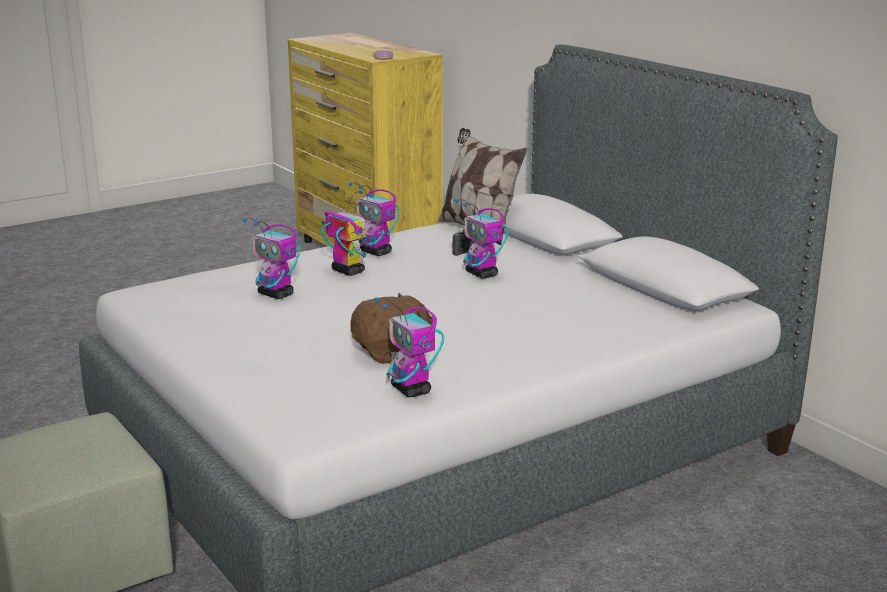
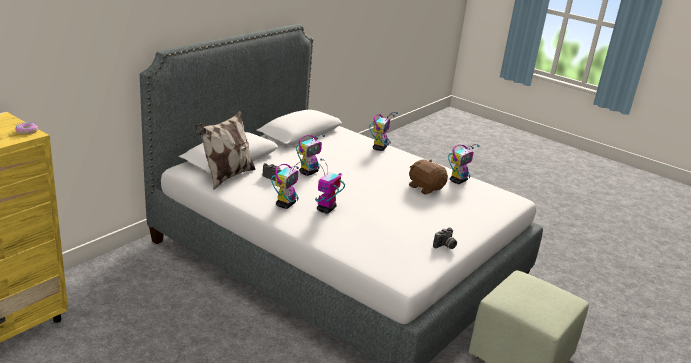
camera: 110 degrees left, 5 degrees up
toy robot [243,218,300,299] -> toy robot moved to [369,112,398,151]
none -> camera [433,227,457,249]

